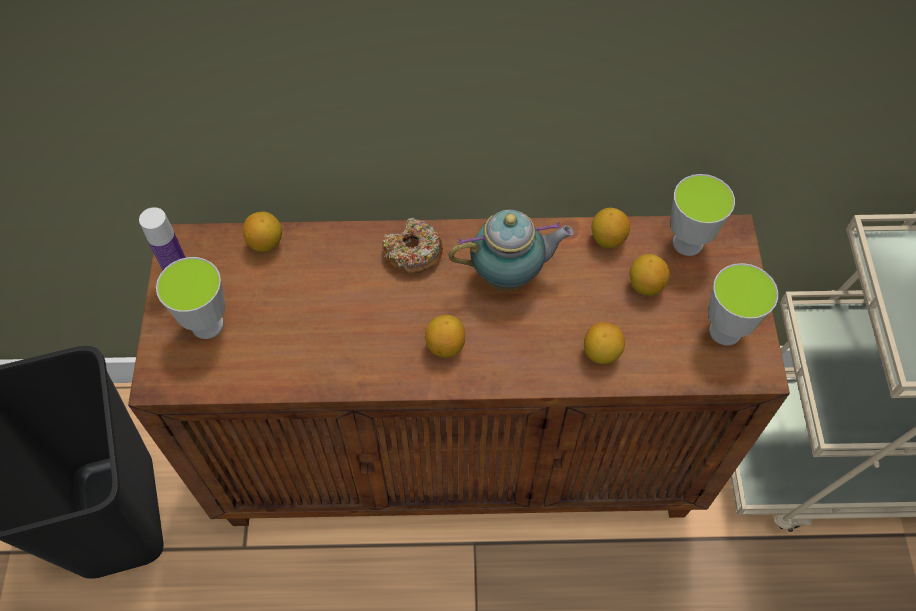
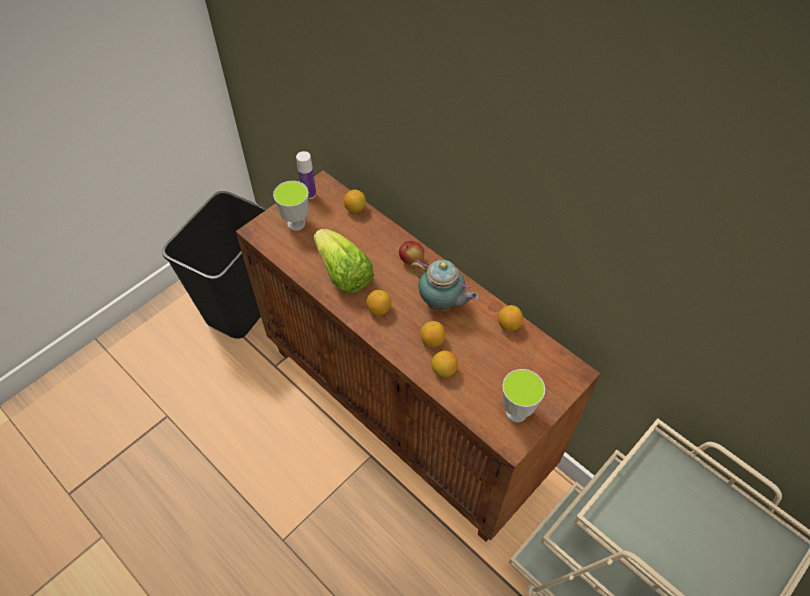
camera: 45 degrees right, 5 degrees down
donut [382,218,443,273] -> apple [399,241,424,265]
lemon [630,254,670,296] -> lemon moved to [420,321,445,348]
cup [670,174,735,256] -> none
none -> lettuce [314,229,374,293]

